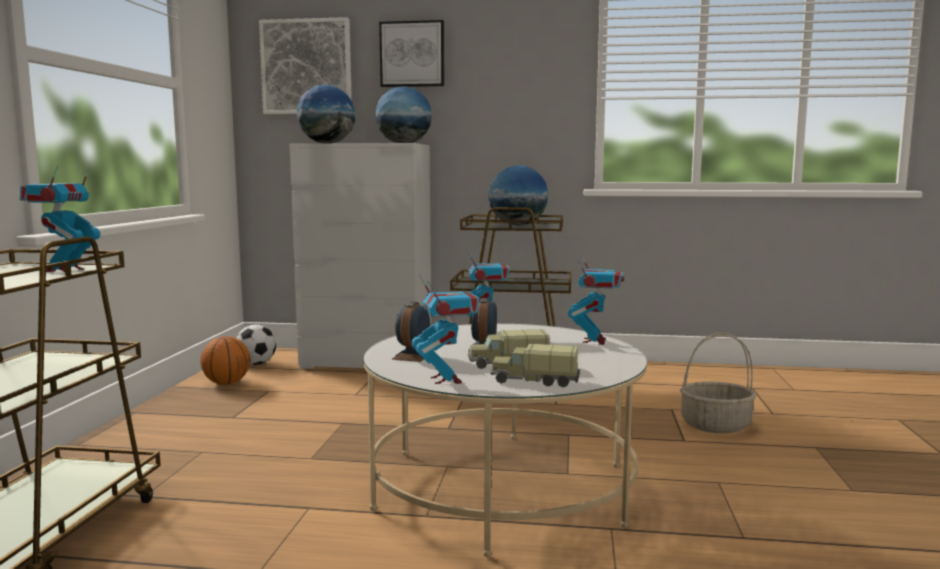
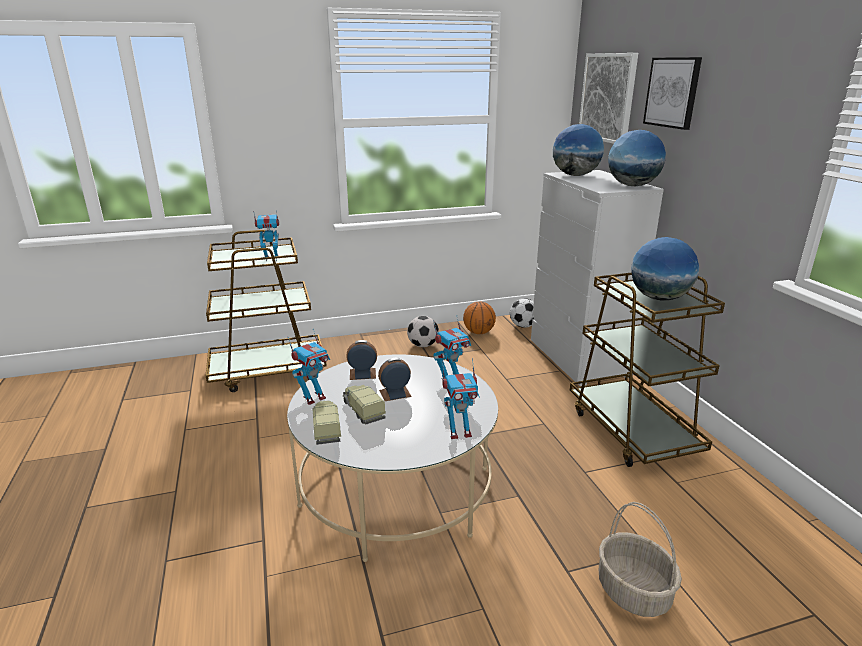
camera: 65 degrees right, 15 degrees up
none -> football [407,316,439,347]

